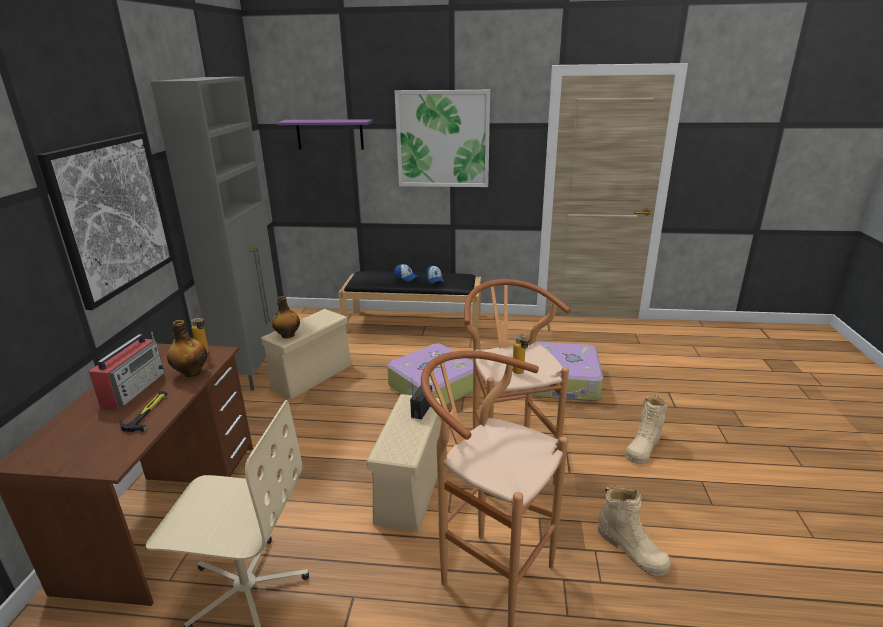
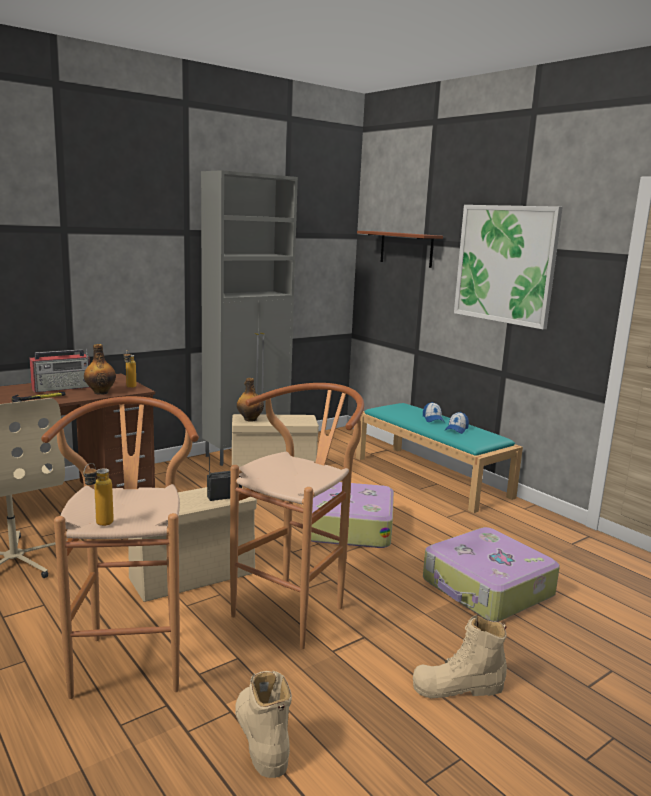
camera: 45 degrees right, 10 degrees down
picture [37,133,174,310] -> none
purple shelf [277,119,373,150] -> brown shelf [357,231,443,268]
black bench [338,271,481,333] -> turquoise bench [356,403,523,513]
bottle [512,333,529,374] -> bottle moved to [83,463,114,526]
beige boot [598,486,671,577] -> beige boot turned 150 degrees clockwise [235,671,292,778]

